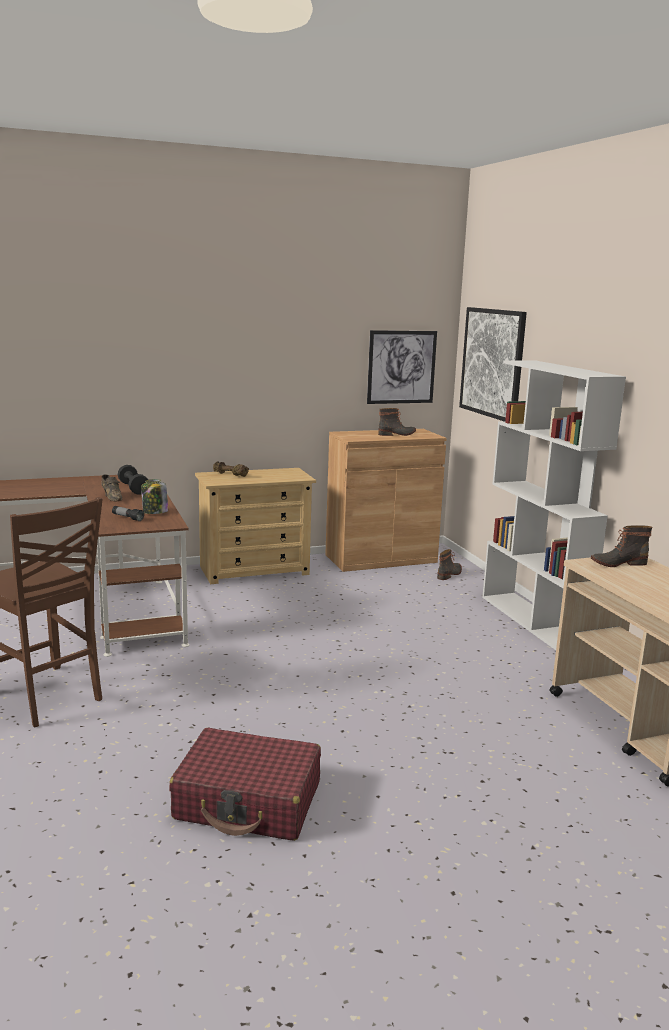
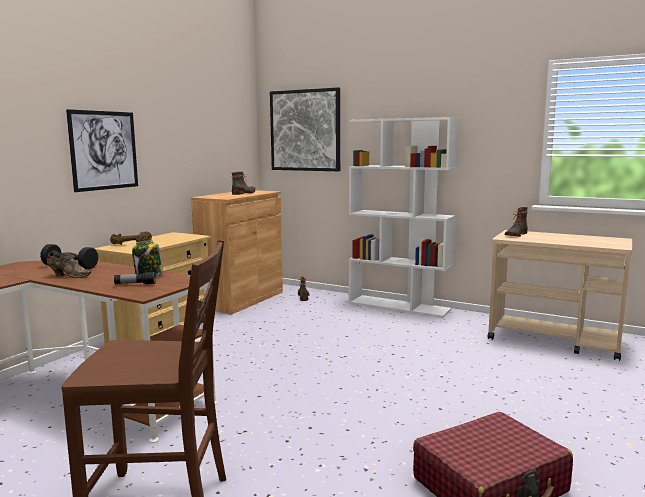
camera: 40 degrees left, 5 degrees down
picture [367,330,437,404] -> picture moved to [66,109,138,192]

